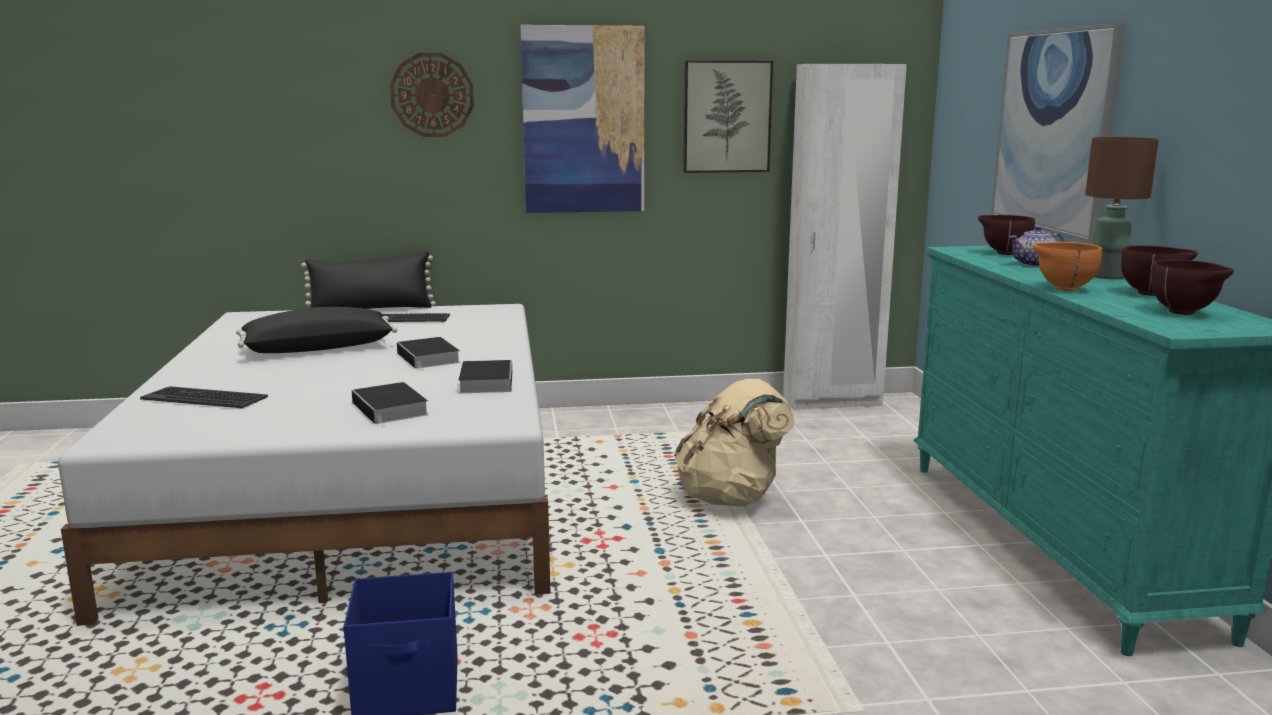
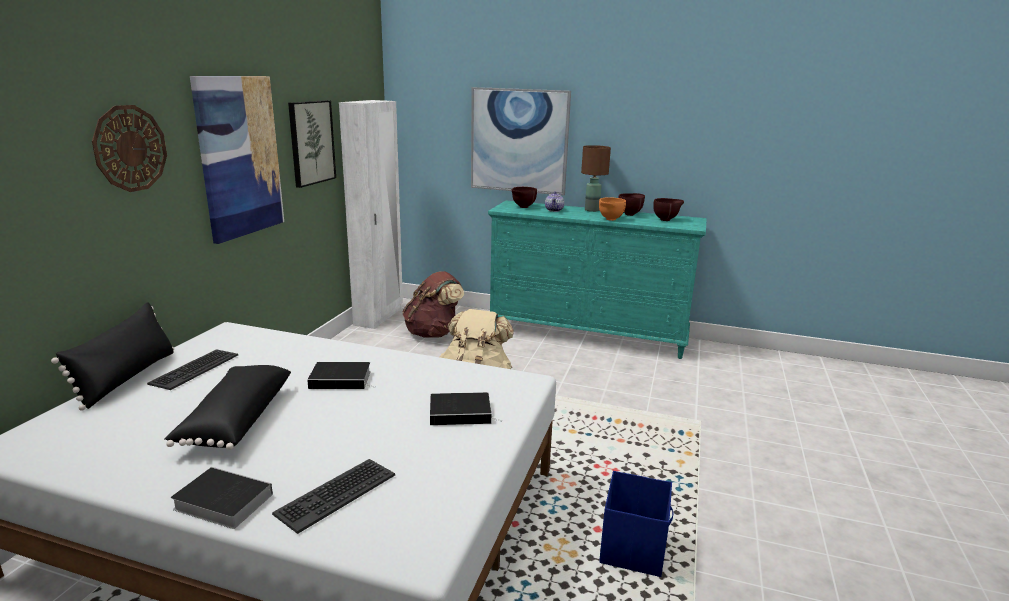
camera: 65 degrees left, 5 degrees up
book [459,360,512,393] -> book moved to [171,467,273,529]
none -> brown backpack [402,271,464,337]

